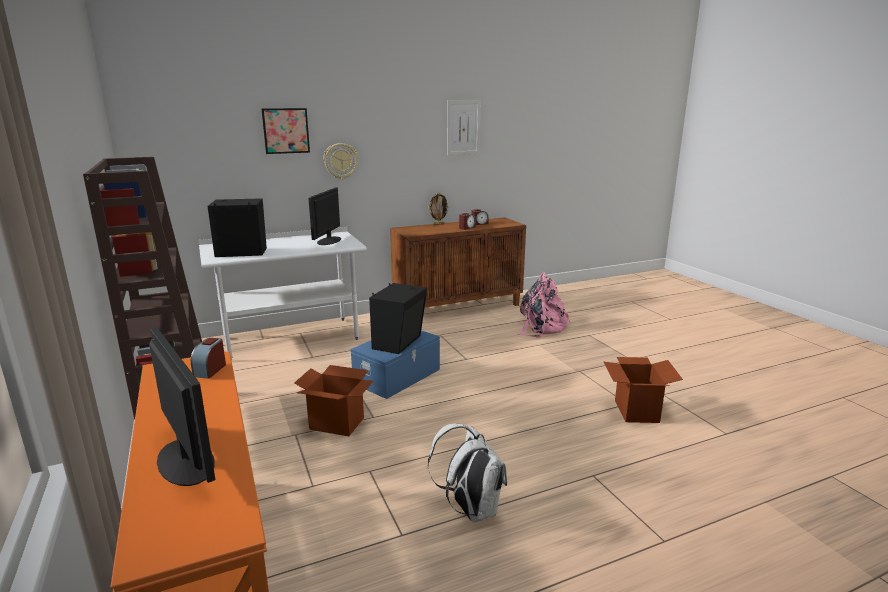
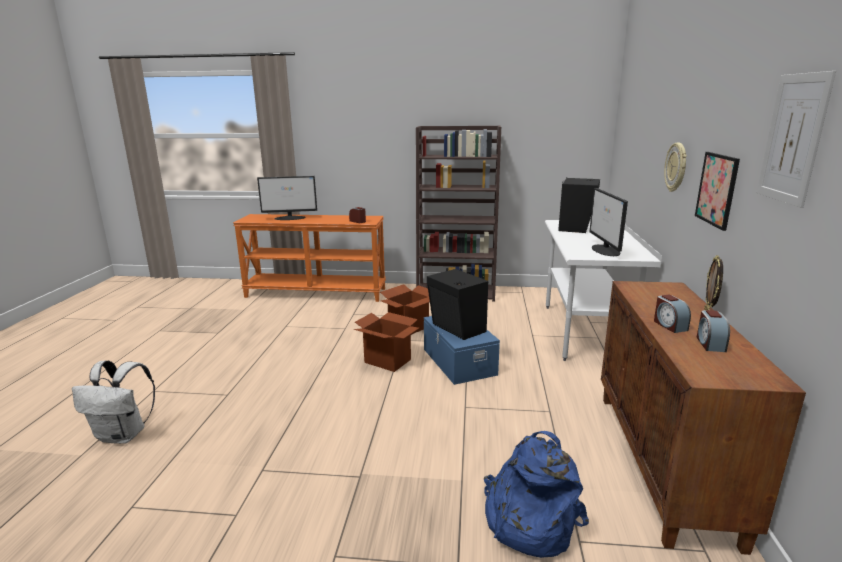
camera: 120 degrees right, 0 degrees up
picture [261,108,310,154] -> picture moved to [695,152,740,231]
monitor [308,188,341,245] -> monitor turned 135 degrees counterclockwise [590,188,628,256]
white backpack [428,423,507,523] -> white backpack moved to [72,361,155,444]
pink backpack [517,272,571,338] -> blue backpack [484,431,589,558]
cardboard box [604,357,683,423] -> cardboard box moved to [354,312,419,372]

